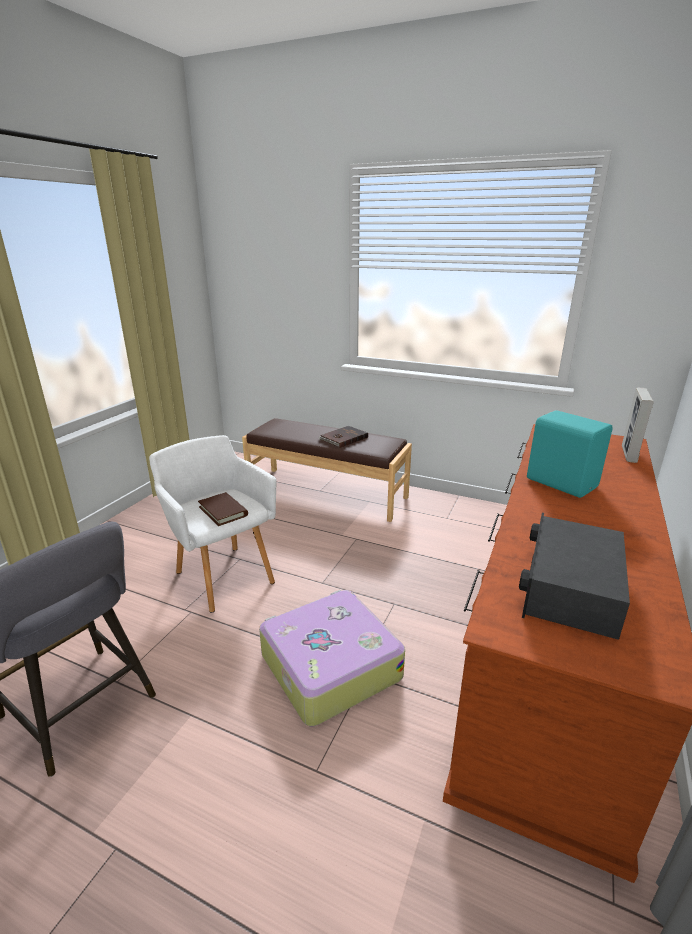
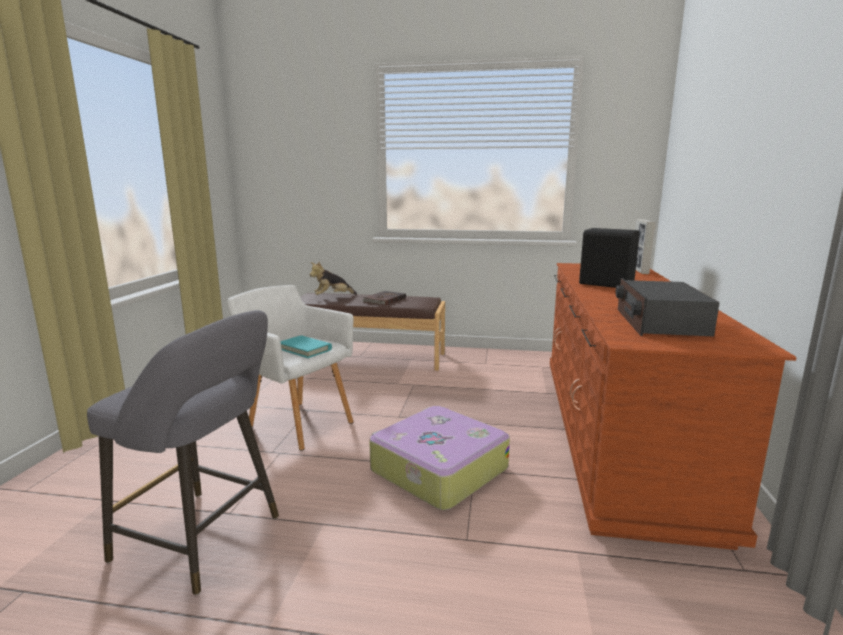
camera: 15 degrees left, 10 degrees down
brown book [198,492,248,526] -> turquoise book [280,335,332,358]
turquoise speaker [527,410,612,498] -> black speaker [579,228,640,288]
none -> plush toy [310,262,357,295]

